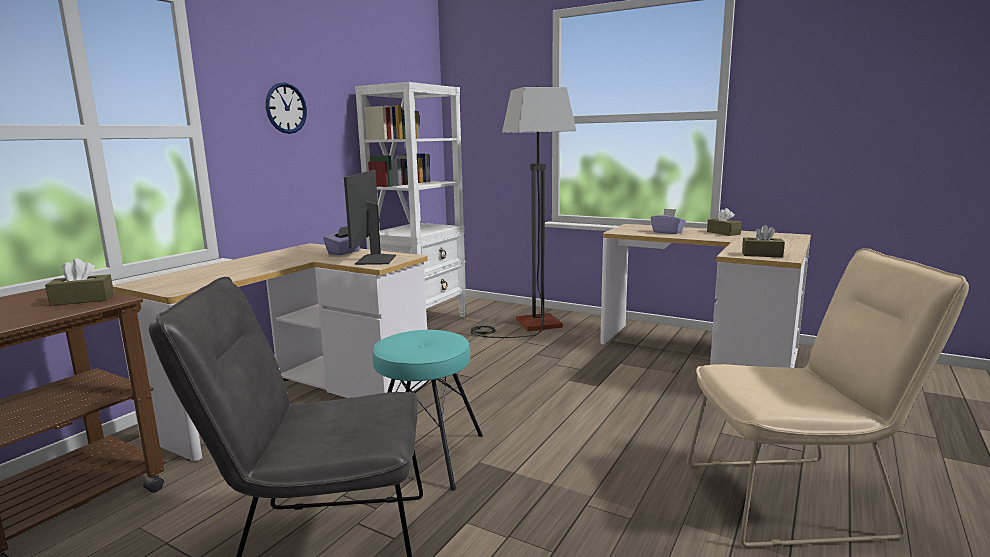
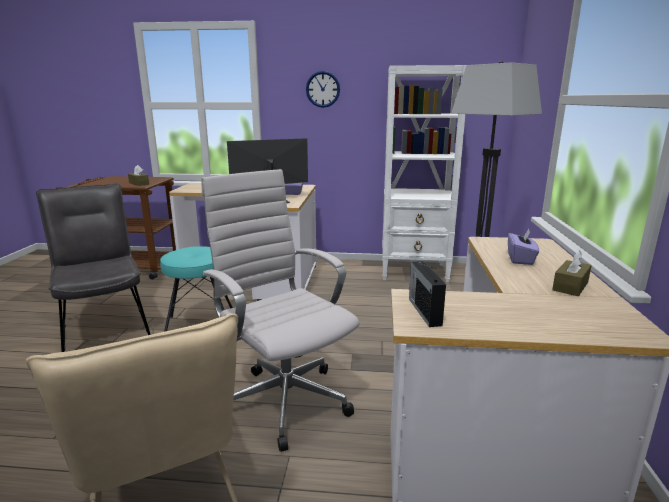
camera: 65 degrees right, 5 degrees up
brown tissue box [742,225,785,257] -> radio [409,261,446,327]
none -> white office chair [201,169,359,452]

